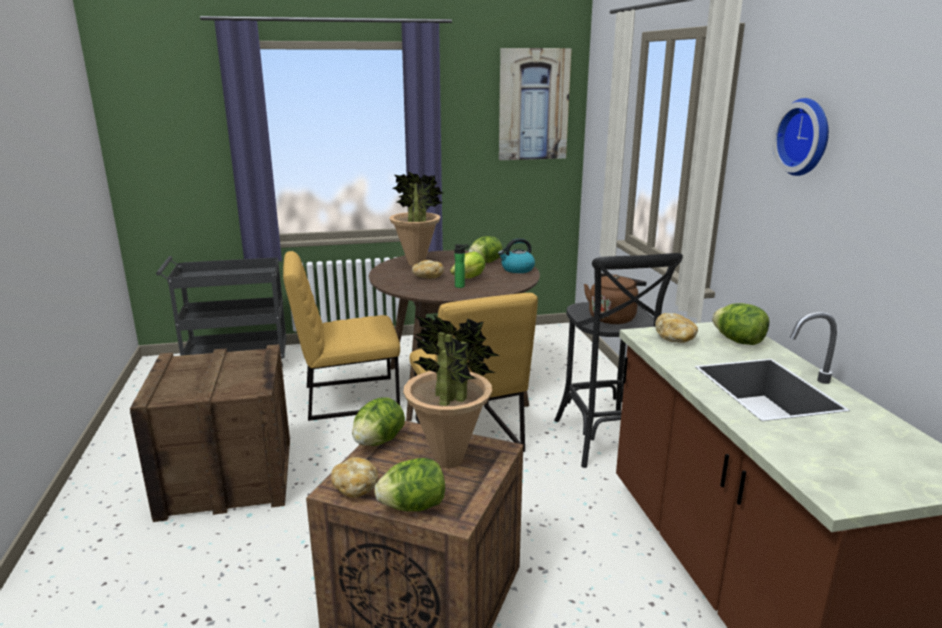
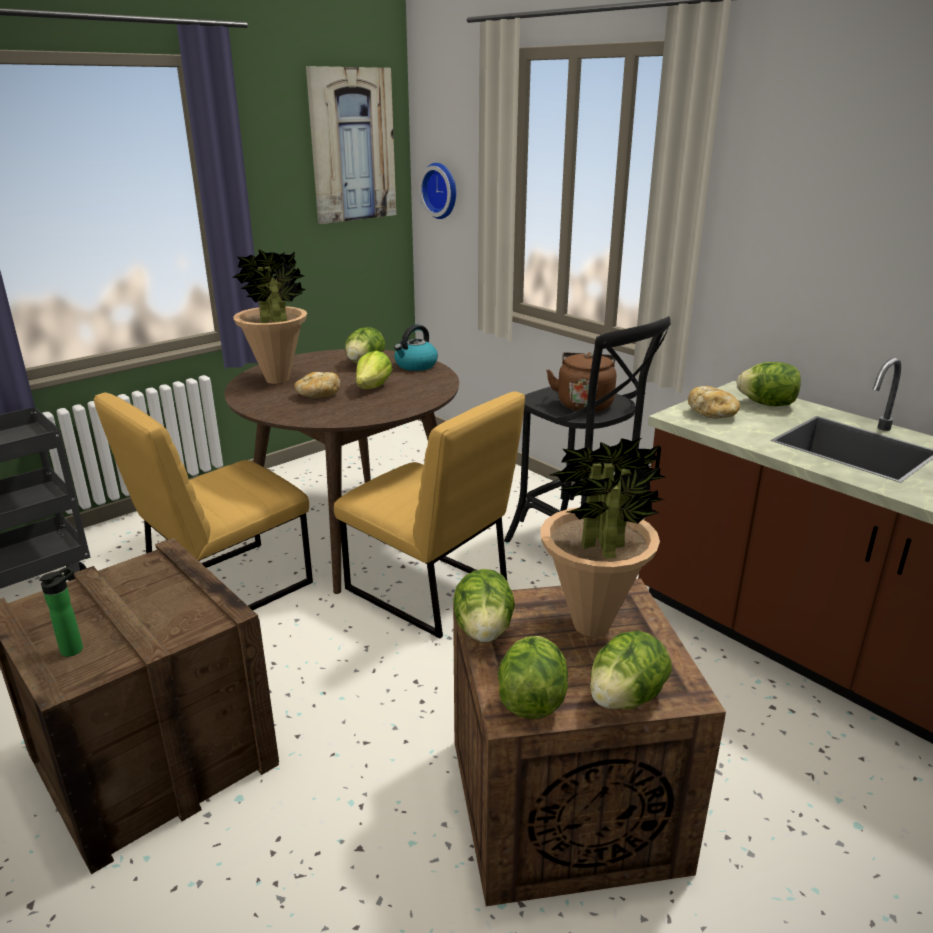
camera: 30 degrees left, 5 degrees up
bread [331,457,378,497] -> lettuce [498,636,568,719]
bottle [454,244,469,288] -> bottle moved to [39,566,83,657]
wall clock [772,98,829,176] -> wall clock moved to [419,163,456,219]

